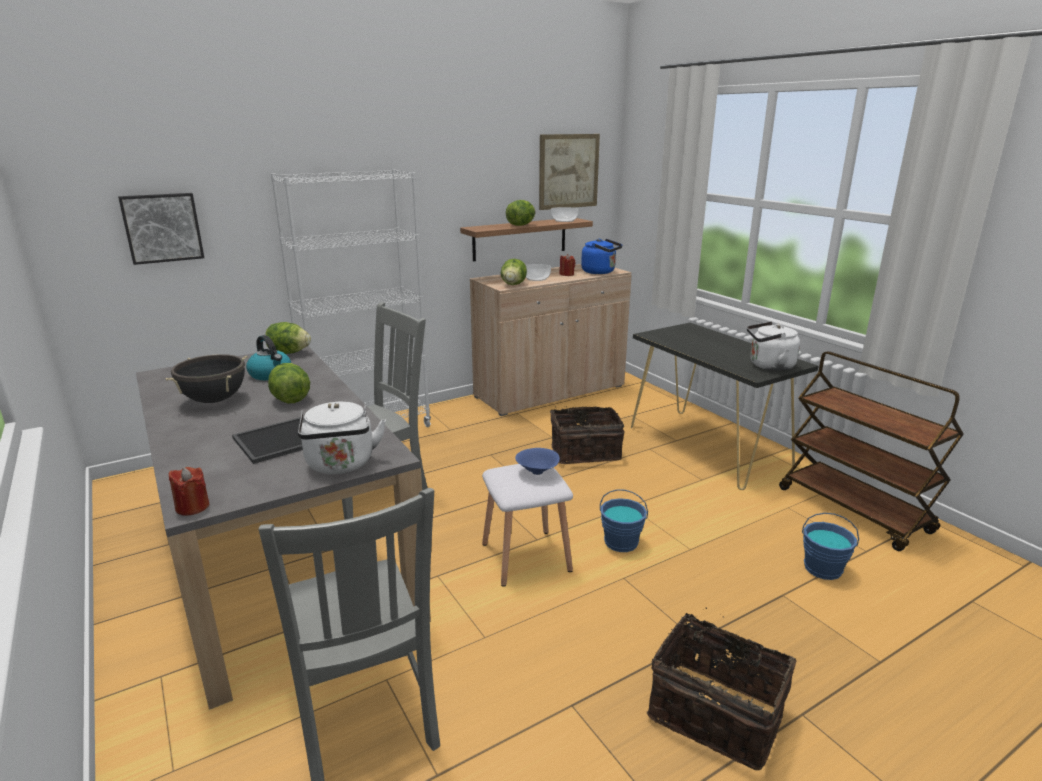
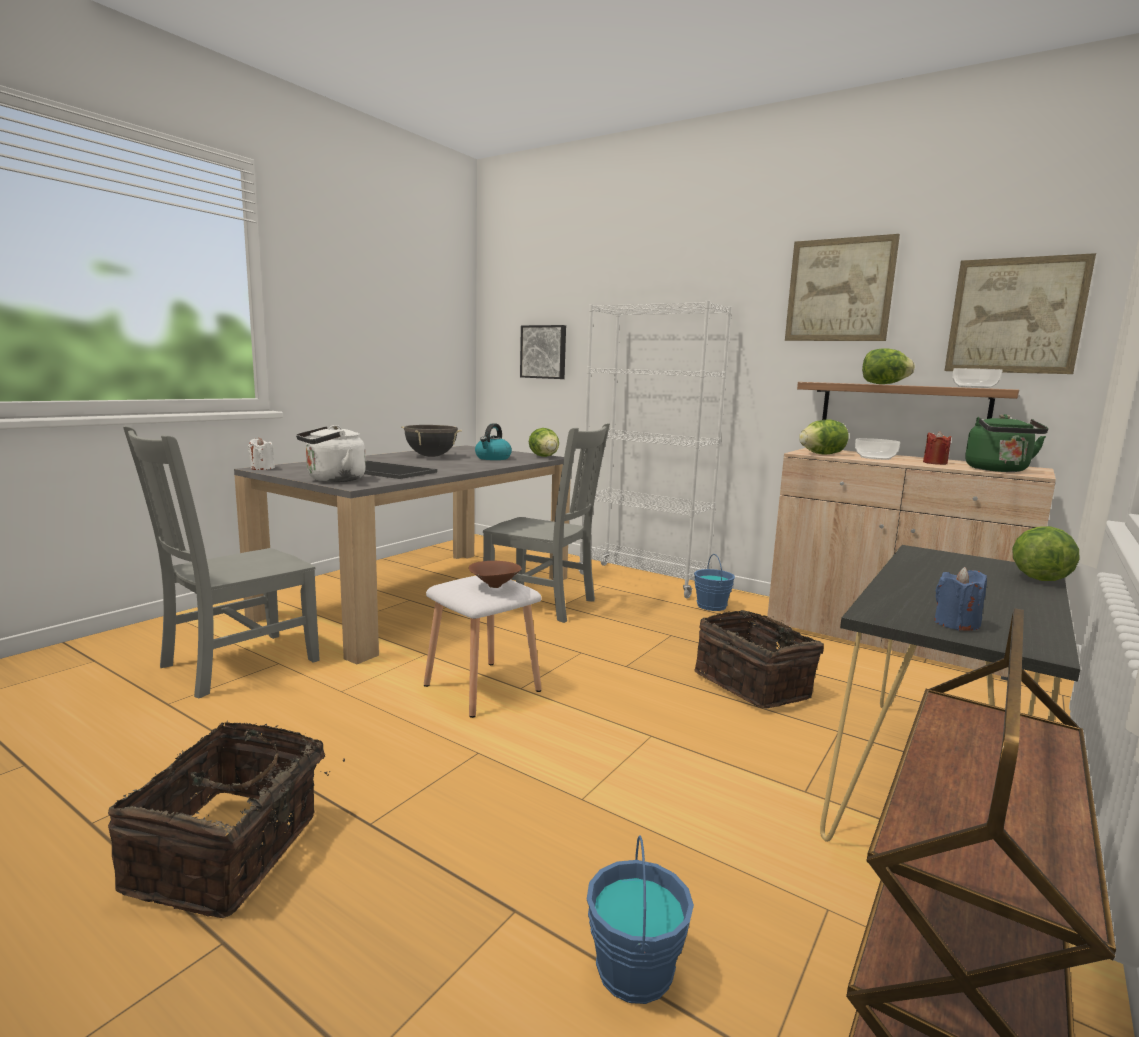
camera: 65 degrees right, 10 degrees down
red candle [169,467,209,515] -> white candle [248,437,275,470]
lettuce [268,363,310,403] -> lettuce moved to [1012,526,1080,581]
blue bowl [515,448,560,475] -> brown bowl [469,561,522,588]
blue kettle [581,239,622,274] -> green kettle [965,414,1048,472]
blue bucket [600,490,648,552] -> blue bucket moved to [694,554,735,611]
white kettle [747,321,800,371] -> blue candle [934,567,987,631]
none -> picture [785,234,900,341]

